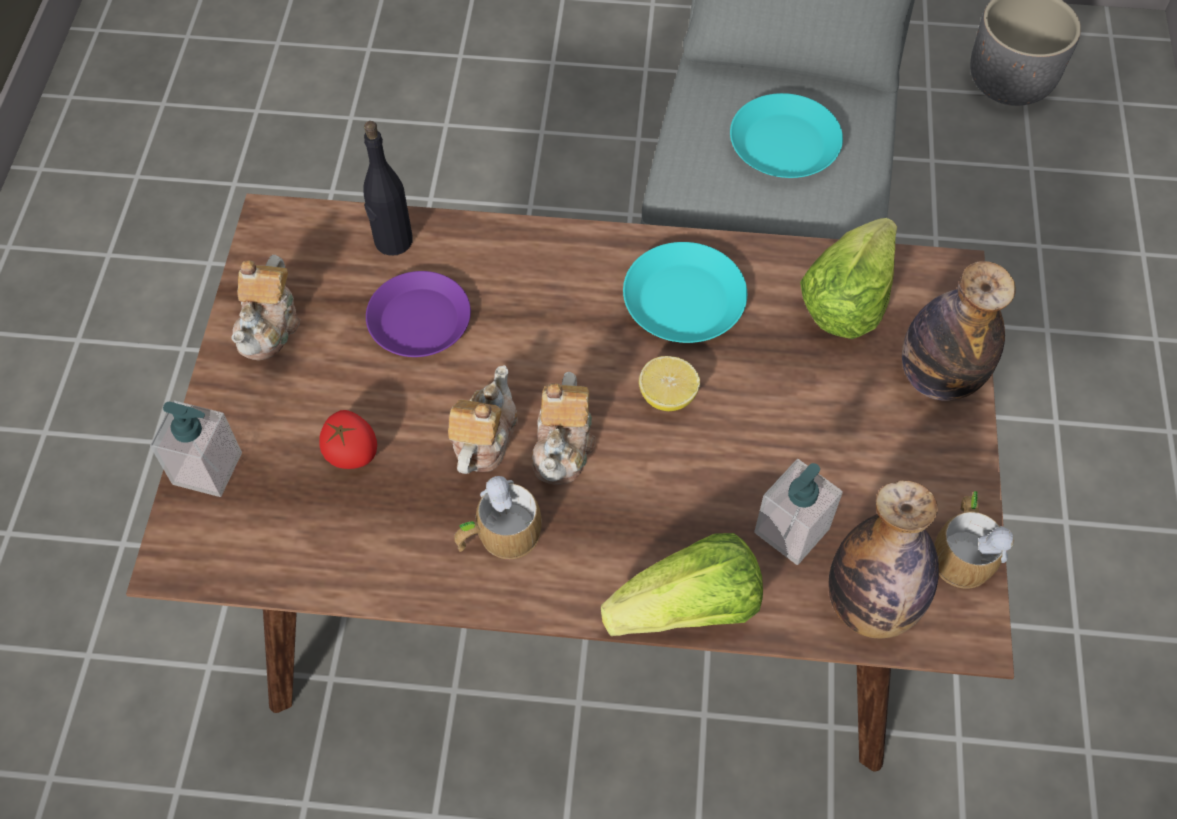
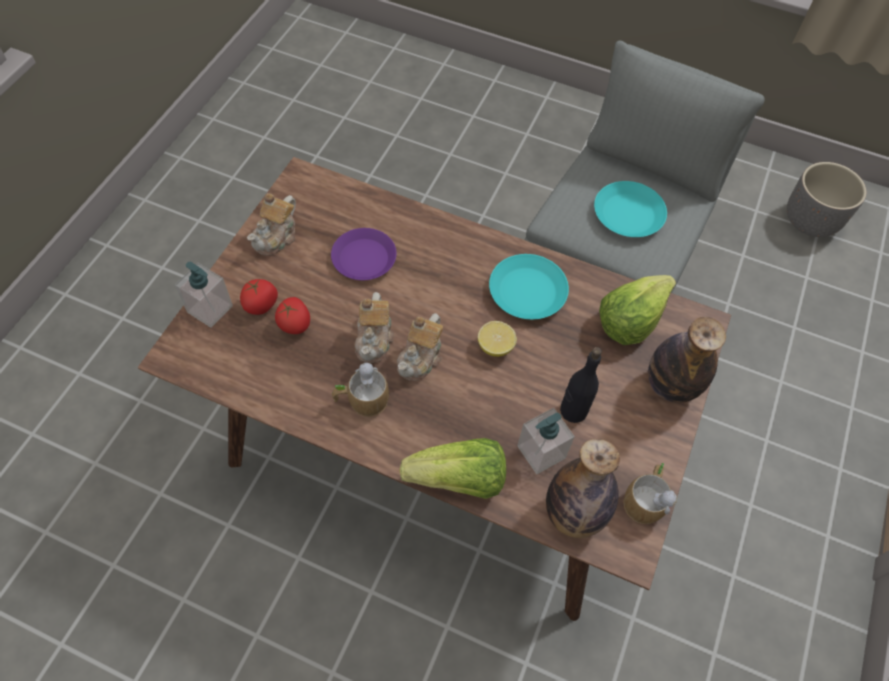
camera: 15 degrees right, 0 degrees up
black bottle [363,121,413,256] -> black bottle moved to [560,347,602,423]
teapot [448,365,518,474] -> teapot turned 150 degrees clockwise [355,292,394,363]
none -> tomato [240,279,278,315]

